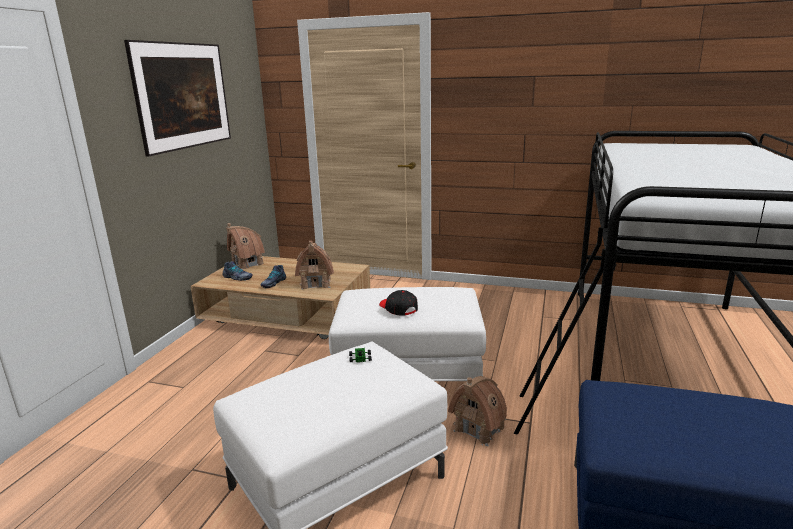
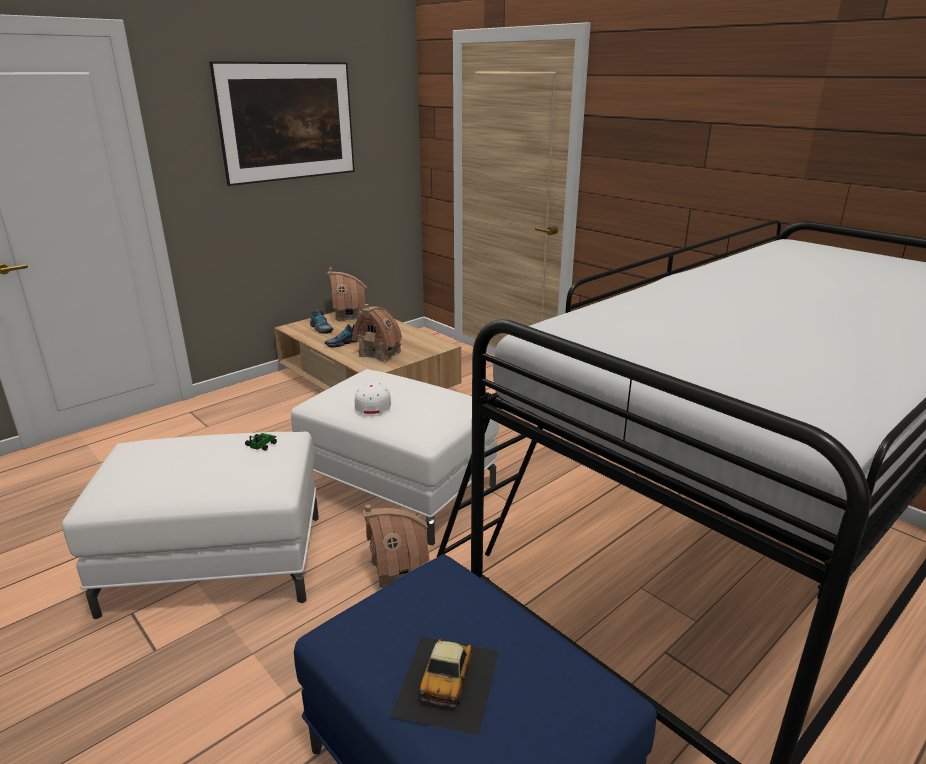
camera: 30 degrees right, 5 degrees up
black cap [379,290,418,316] -> white cap [355,383,391,414]
none -> toy car [390,636,499,736]

